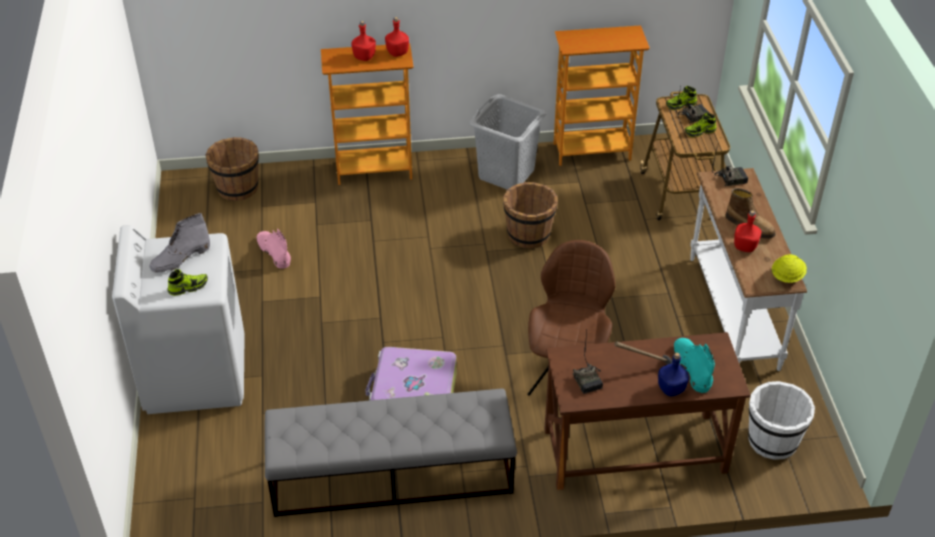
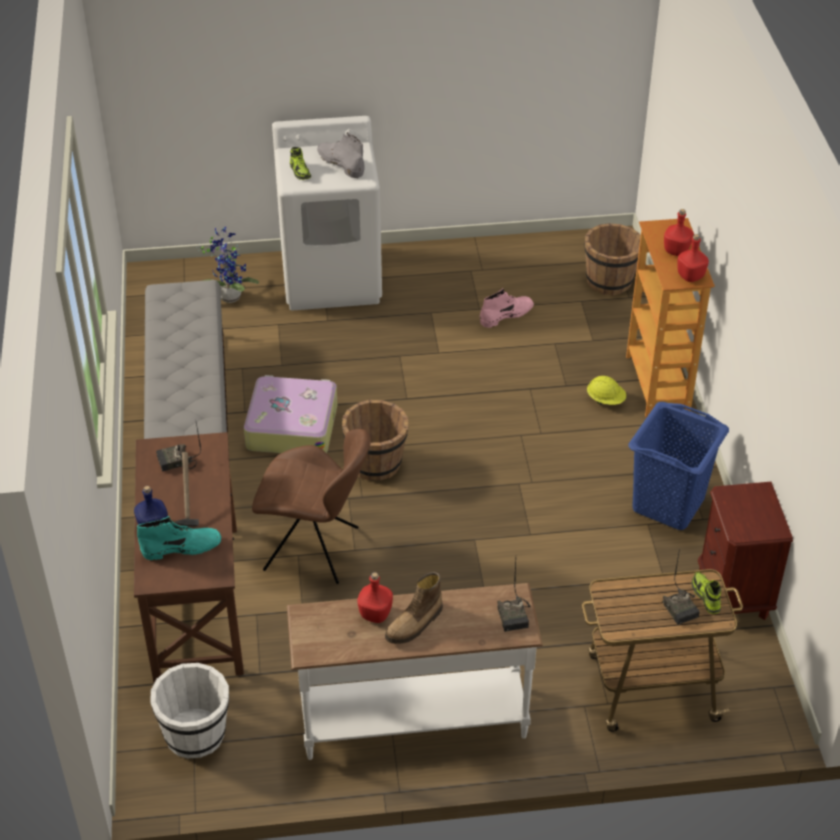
camera: 90 degrees right, 0 degrees up
grey laundry basket [469,94,547,190] -> blue laundry basket [629,402,729,530]
brown bucket [503,182,558,248] -> brown bucket moved to [342,400,408,481]
bookcase [553,25,650,166] -> brown nightstand [698,482,793,620]
shoe [685,112,717,137] -> none
yellow hard hat [772,254,807,283] -> yellow hard hat moved to [587,376,626,405]
none -> potted plant [196,226,259,303]

